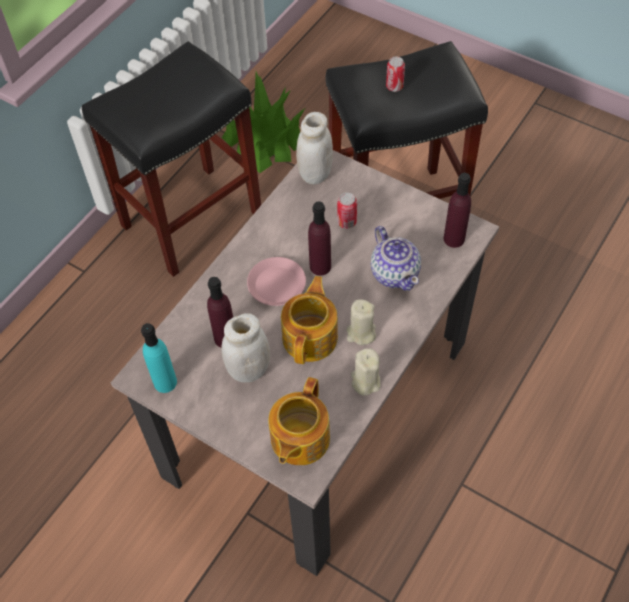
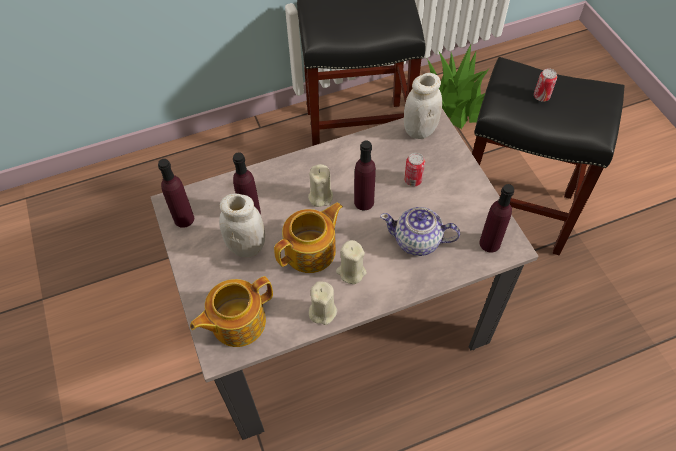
camera: 35 degrees right, 0 degrees up
turquoise bottle [141,323,177,393] -> purple bottle [158,159,194,228]
pink plate [247,257,306,306] -> beige candle [308,164,333,207]
teapot [371,226,421,291] -> teapot turned 90 degrees clockwise [380,207,460,256]

